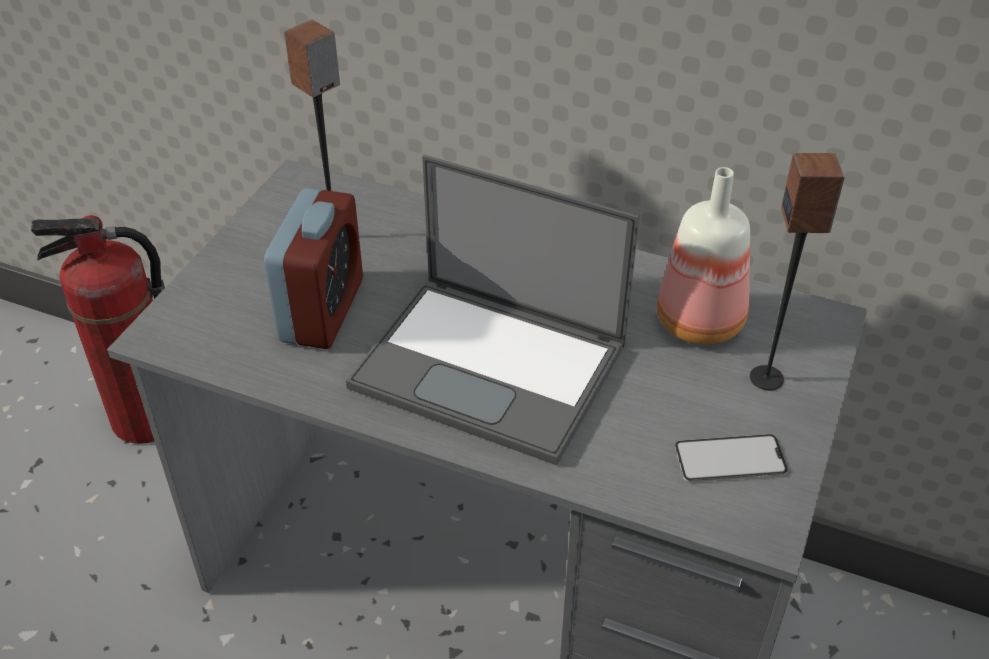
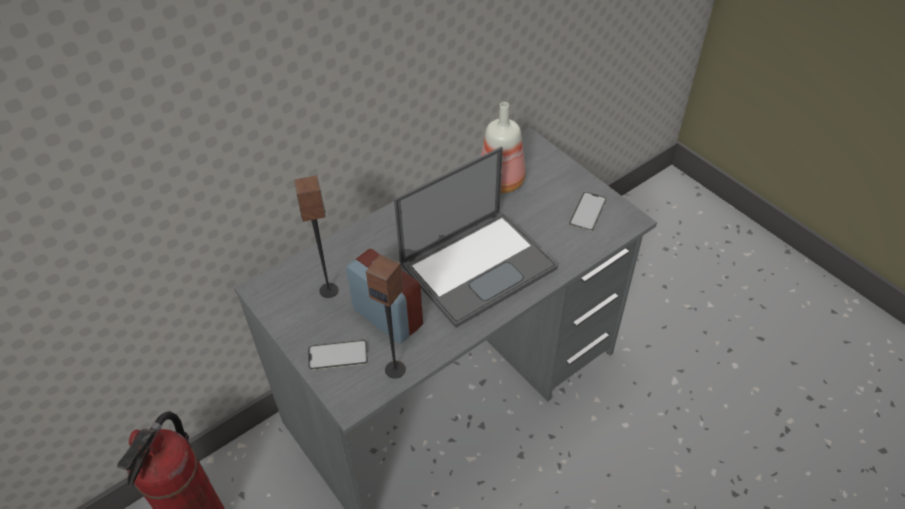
camera: 60 degrees left, 5 degrees up
speaker [750,153,845,390] -> speaker moved to [366,254,406,379]
none -> phone [308,340,368,370]

